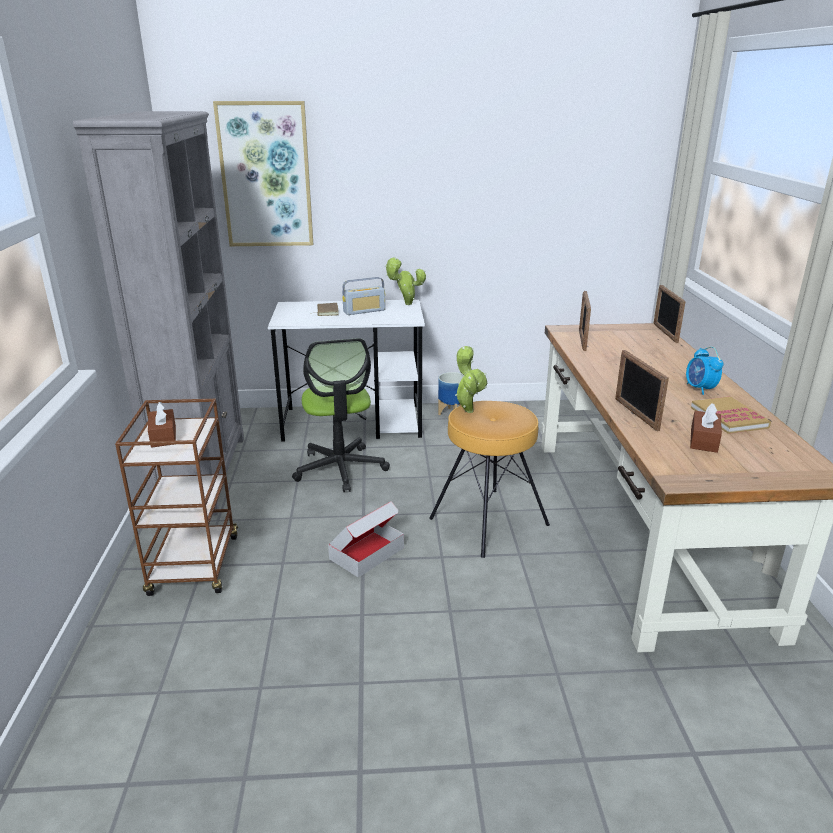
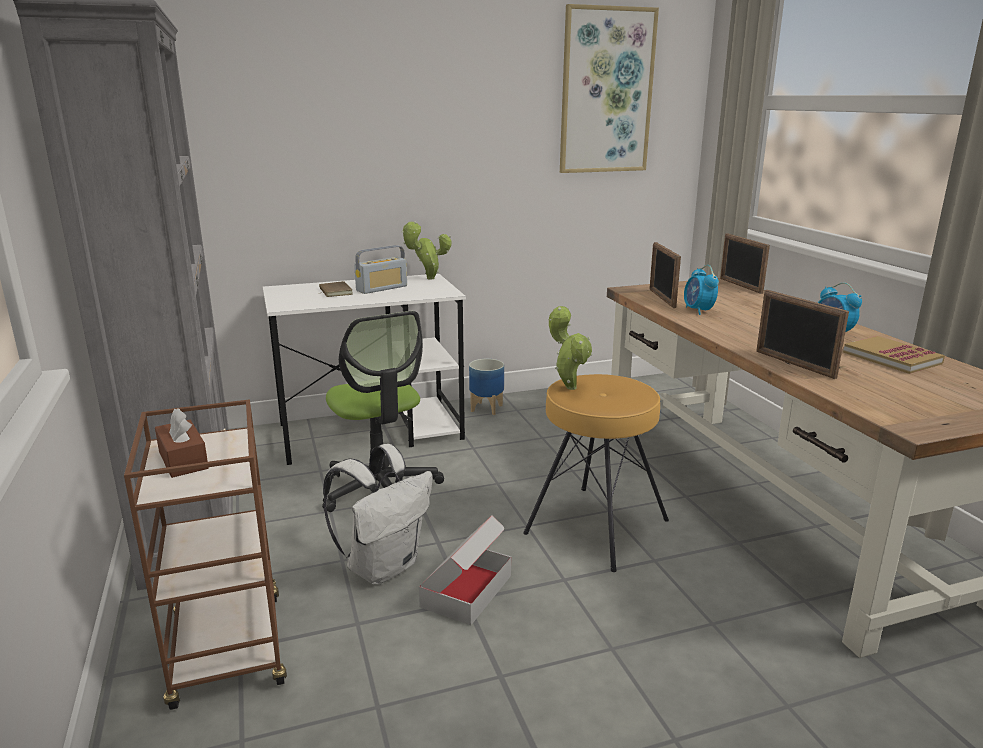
camera: 15 degrees left, 5 degrees down
picture [213,101,313,246] -> picture moved to [560,4,659,173]
brown tissue box [690,403,722,453] -> none
none -> white backpack [323,444,432,584]
none -> alarm clock [684,265,719,315]

